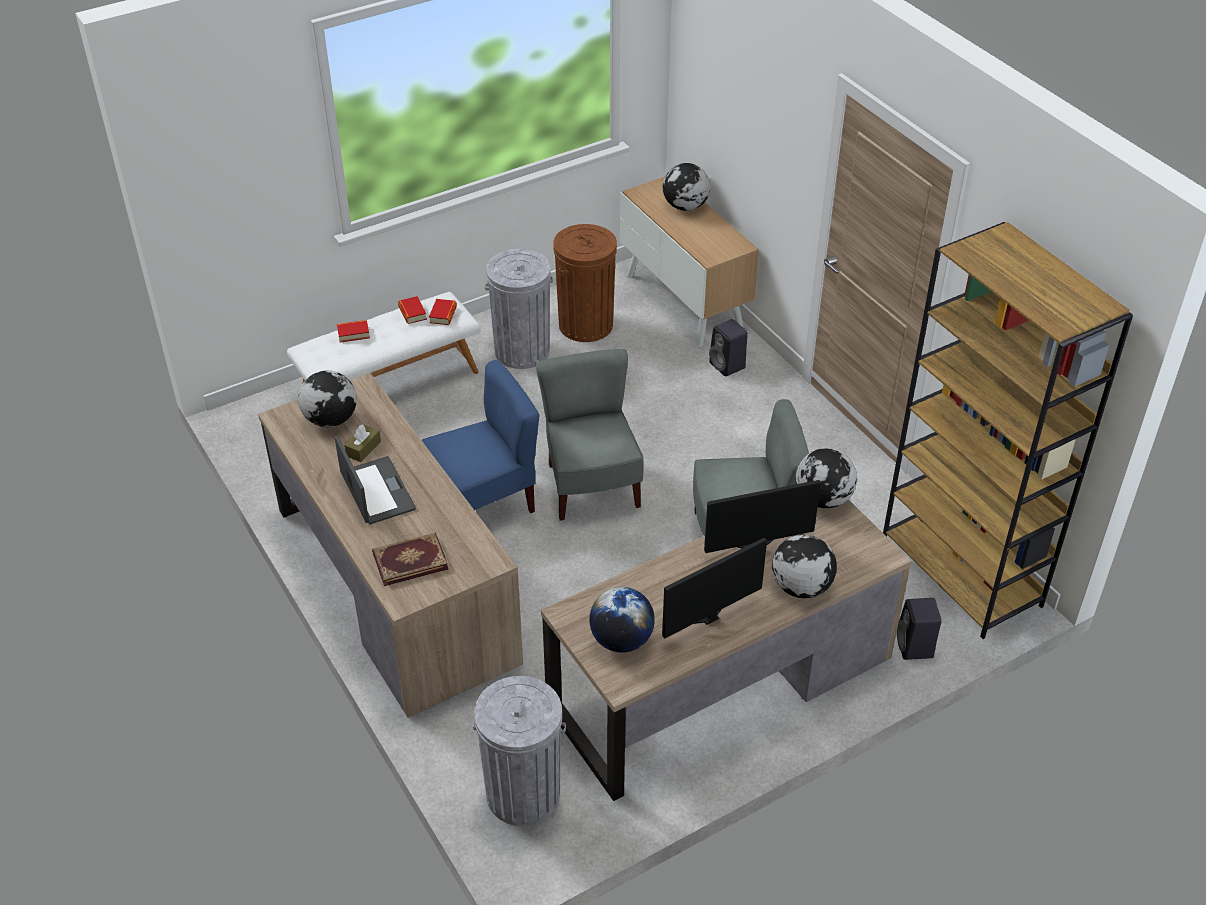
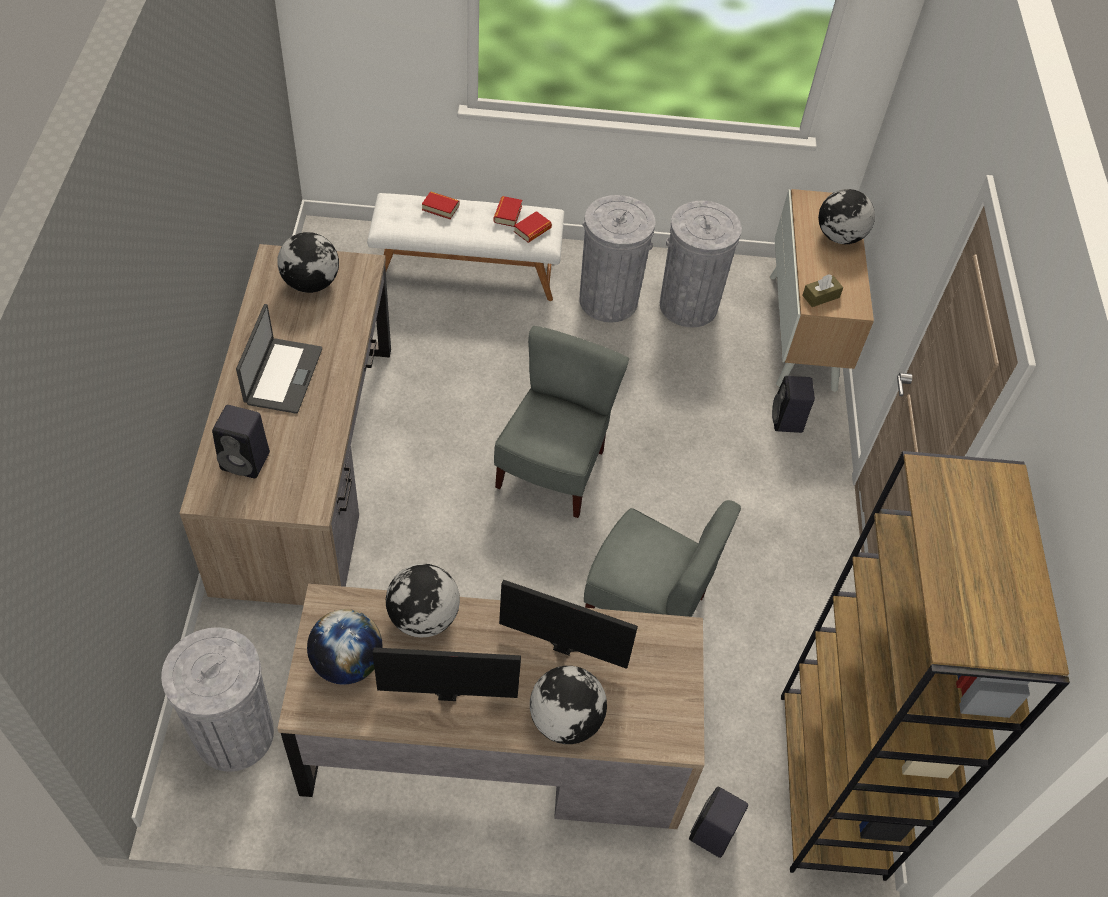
camera: 30 degrees right, 10 degrees up
brown tissue box [344,424,381,462] -> brown tissue box moved to [802,275,843,307]
book [372,532,448,586] -> black speaker [212,405,270,478]
blue chair [422,360,539,513] -> none
brown trash can [553,224,617,342] -> grey trash can [660,201,742,327]
globe [796,448,857,508] -> globe moved to [386,564,460,638]

